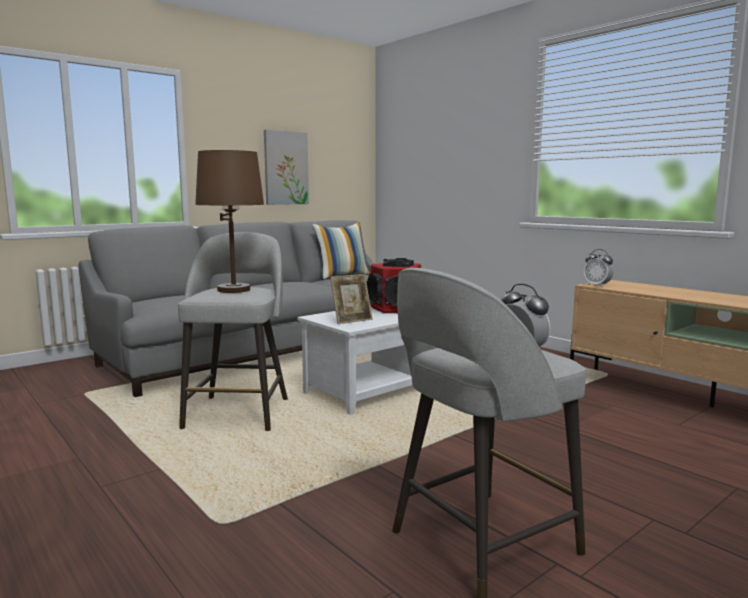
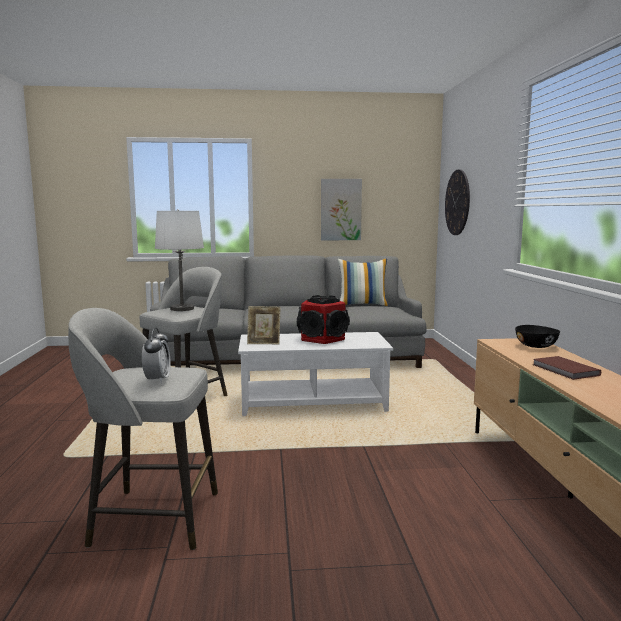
camera: 35 degrees right, 0 degrees up
brown table lamp [195,150,264,293] -> white table lamp [155,209,204,311]
alarm clock [584,249,614,287] -> none
none -> wall clock [445,169,470,235]
none -> black bowl [515,325,560,348]
none -> brown book [533,356,601,380]

